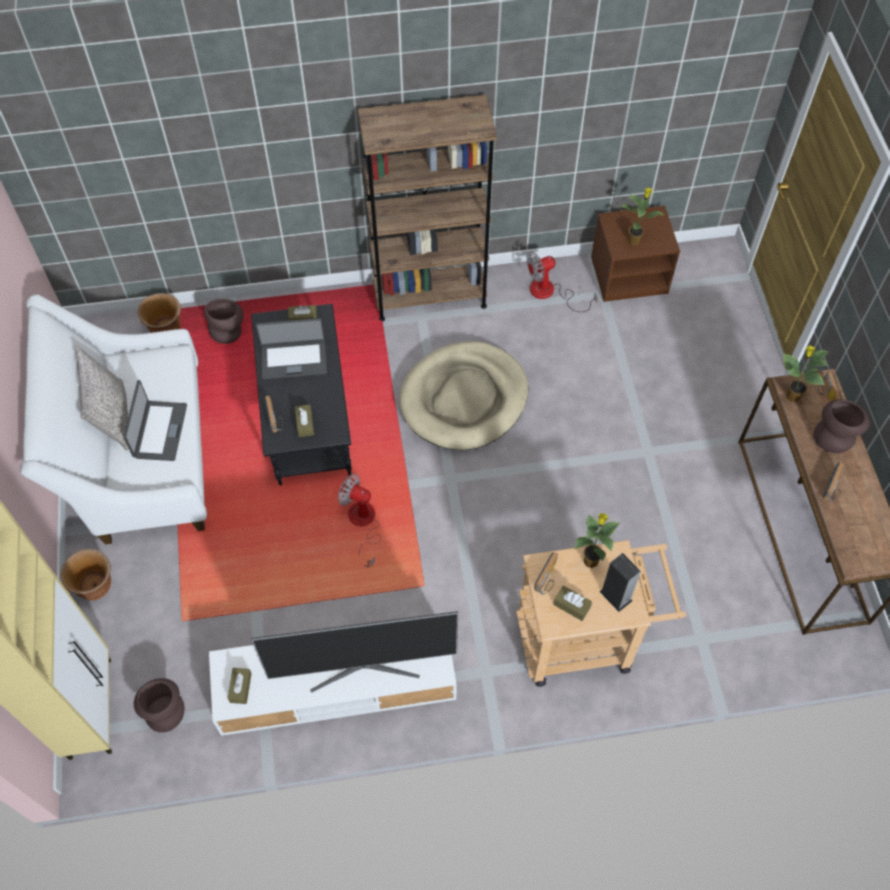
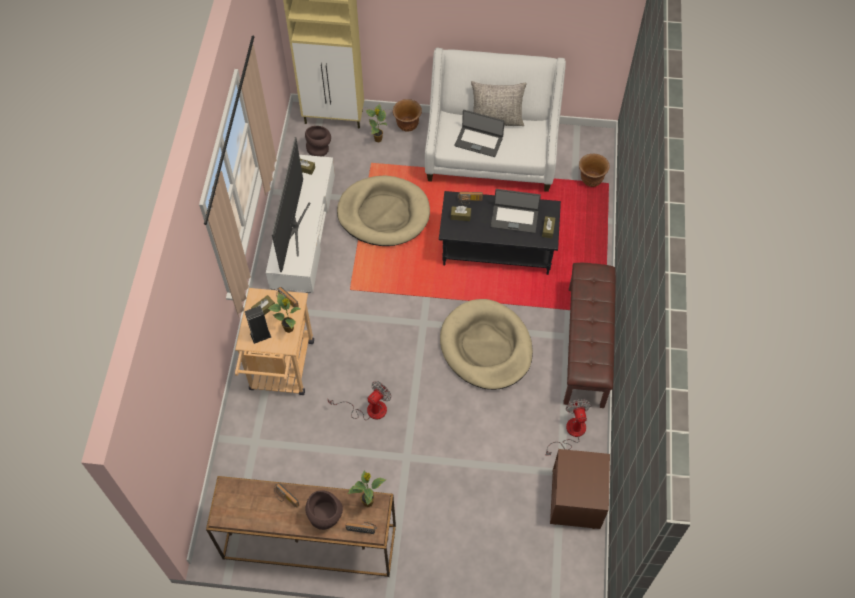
camera: 105 degrees right, 0 degrees up
brown vase [204,299,243,344] -> none
laptop [256,318,327,379] -> laptop turned 90 degrees counterclockwise [491,189,541,233]
fan [338,474,381,567] -> fan moved to [328,381,391,421]
brown bookcase [358,95,497,321] -> brown bench [563,263,616,408]
potted plant [621,187,664,246] -> potted plant moved to [366,104,387,142]
none -> beige dog bed [337,175,430,246]

